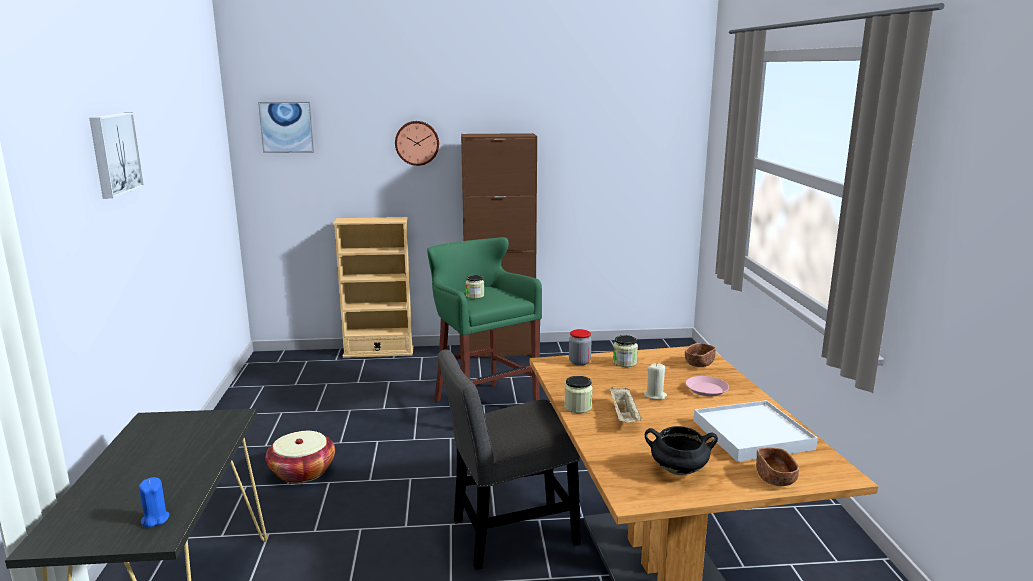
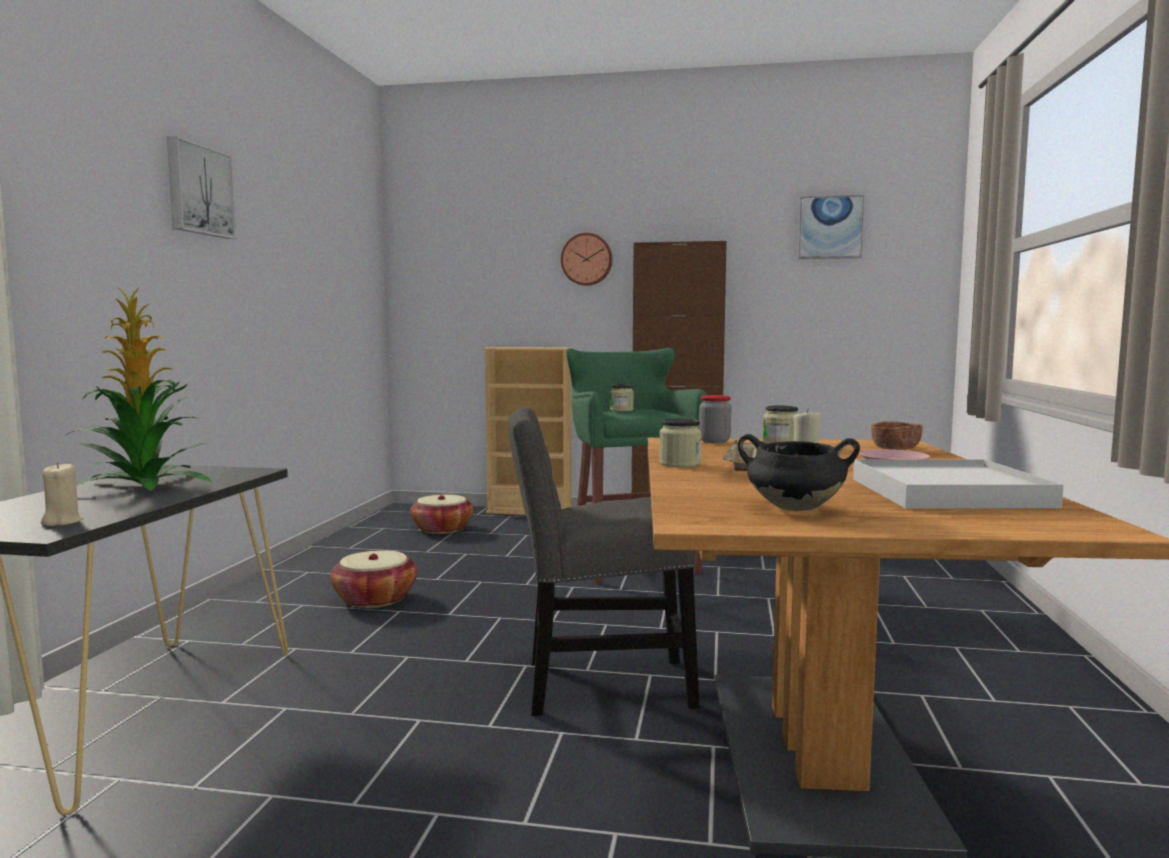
camera: 15 degrees right, 10 degrees down
blue candle [139,477,170,527] -> beige candle [41,462,83,526]
picture [258,102,314,153] -> picture moved to [798,195,864,259]
brown bowl [756,447,799,486] -> none
none -> potted plant [66,286,212,490]
none -> basket [410,495,474,534]

